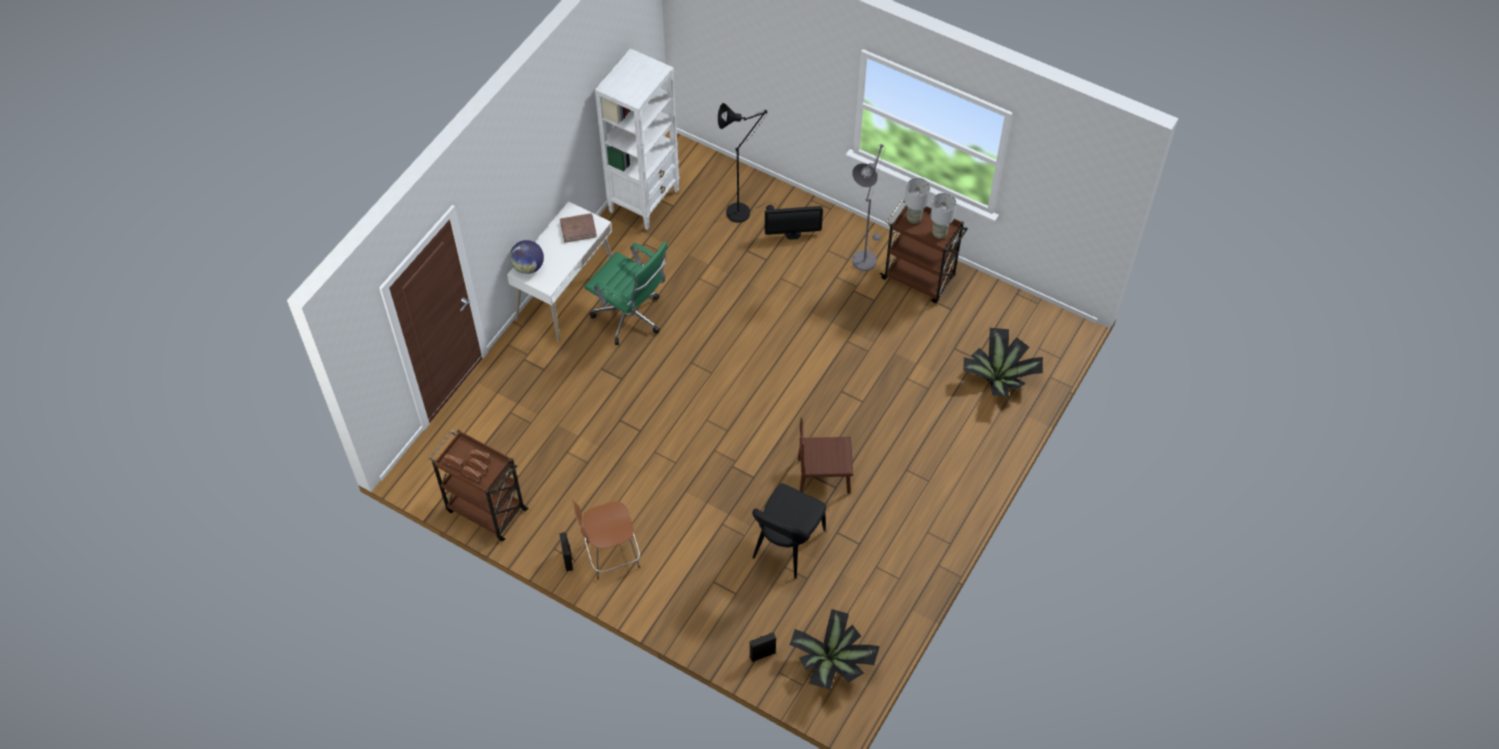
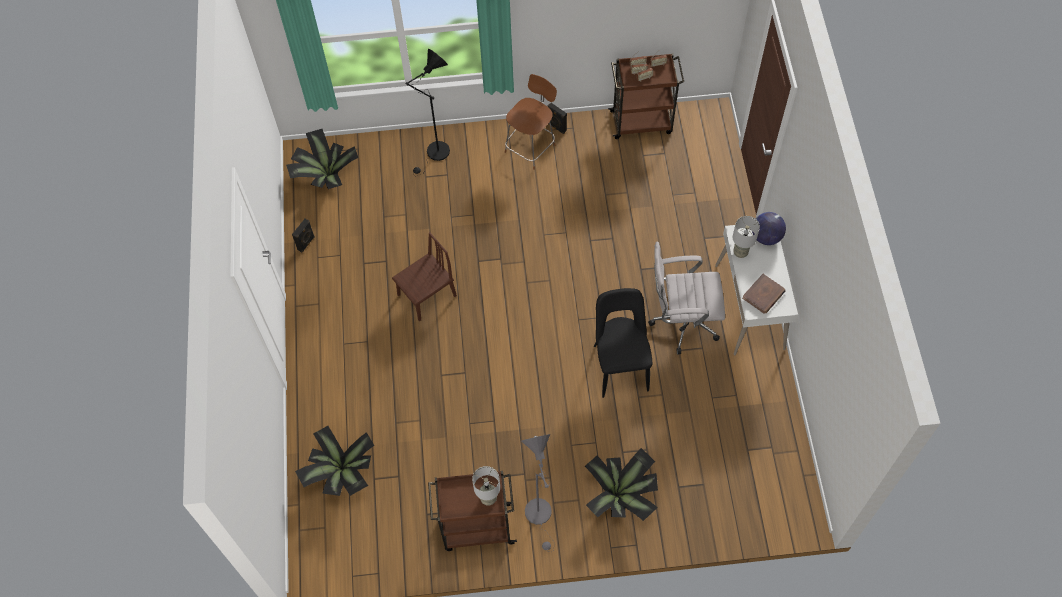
camera: 145 degrees right, 5 degrees up
green office chair [584,241,668,345] -> white office chair [648,242,725,354]
white bookcase [595,48,680,230] -> none
black floor lamp [718,103,776,222] -> black floor lamp moved to [405,49,450,175]
black speaker [749,632,776,662] -> black speaker moved to [292,219,315,253]
black chair [752,483,826,579] -> black chair moved to [594,288,652,398]
monitor [765,206,823,240] -> potted plant [585,448,658,521]
grey table lamp [930,193,956,239] -> grey table lamp moved to [733,216,760,258]

